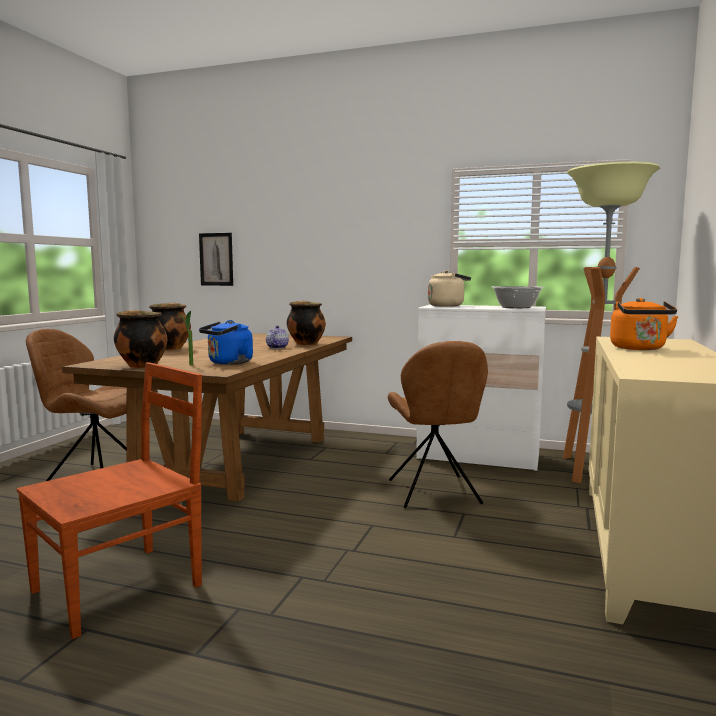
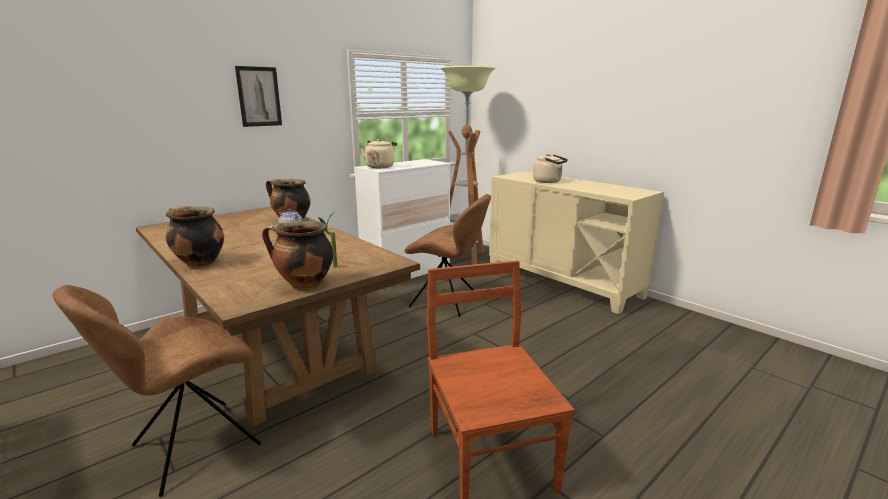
camera: 60 degrees left, 10 degrees up
picture [199,233,233,286] -> picture moved to [235,66,282,127]
blue kettle [199,320,253,365] -> none
cooking pot [491,286,544,308] -> none
orange kettle [610,298,679,350] -> beige kettle [533,154,568,183]

